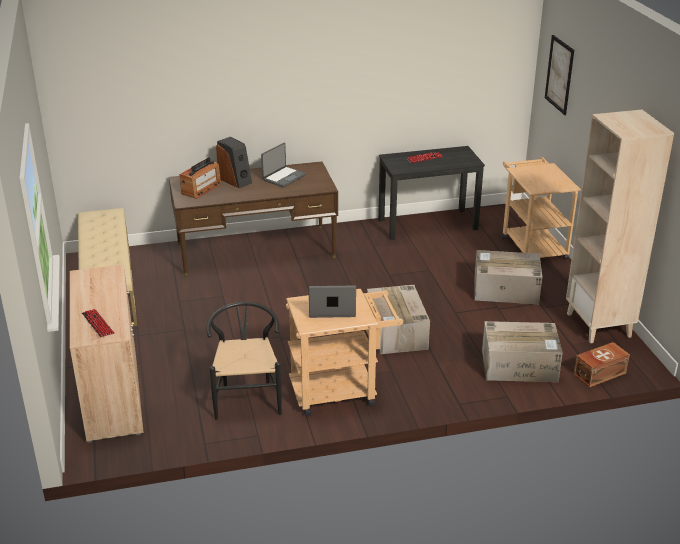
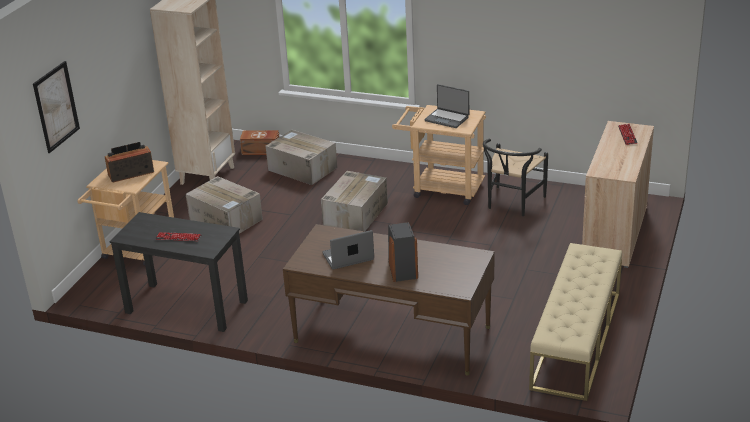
camera: 145 degrees left, 0 degrees up
radio [180,157,221,199] -> radio moved to [105,142,154,182]

